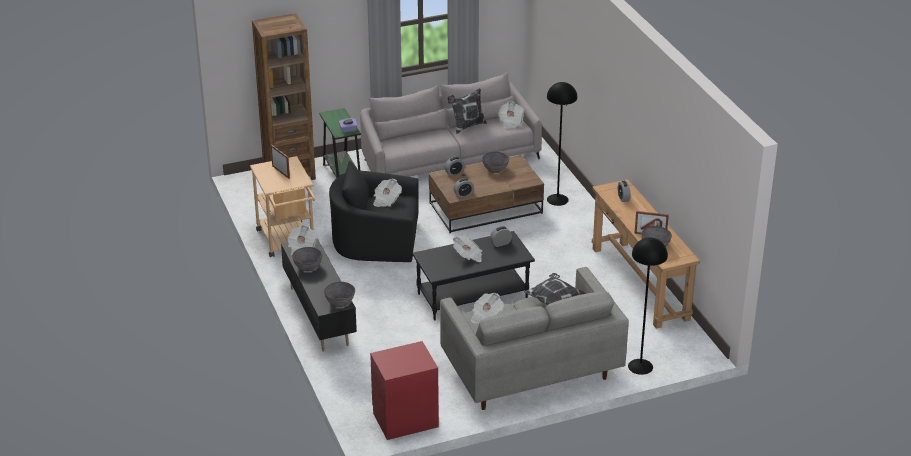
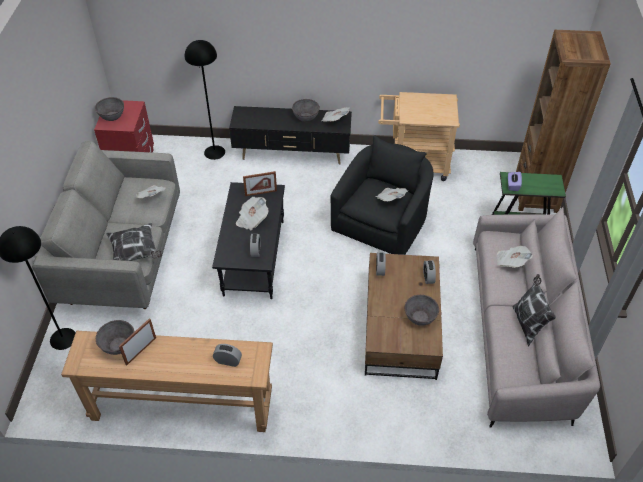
camera: 115 degrees right, 15 degrees up
picture frame [271,145,290,179] -> picture frame moved to [243,171,277,196]
grey bowl [324,282,355,307] -> grey bowl moved to [95,97,124,121]
newspaper [498,101,525,129] -> newspaper moved to [497,246,533,268]
black floor lamp [547,82,577,206] -> black floor lamp moved to [185,40,225,160]

